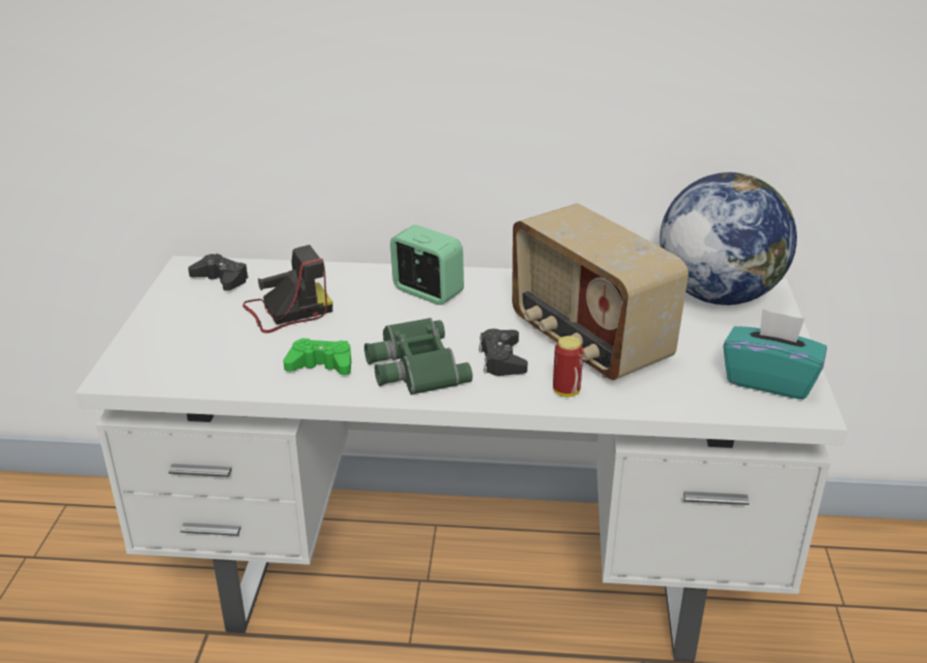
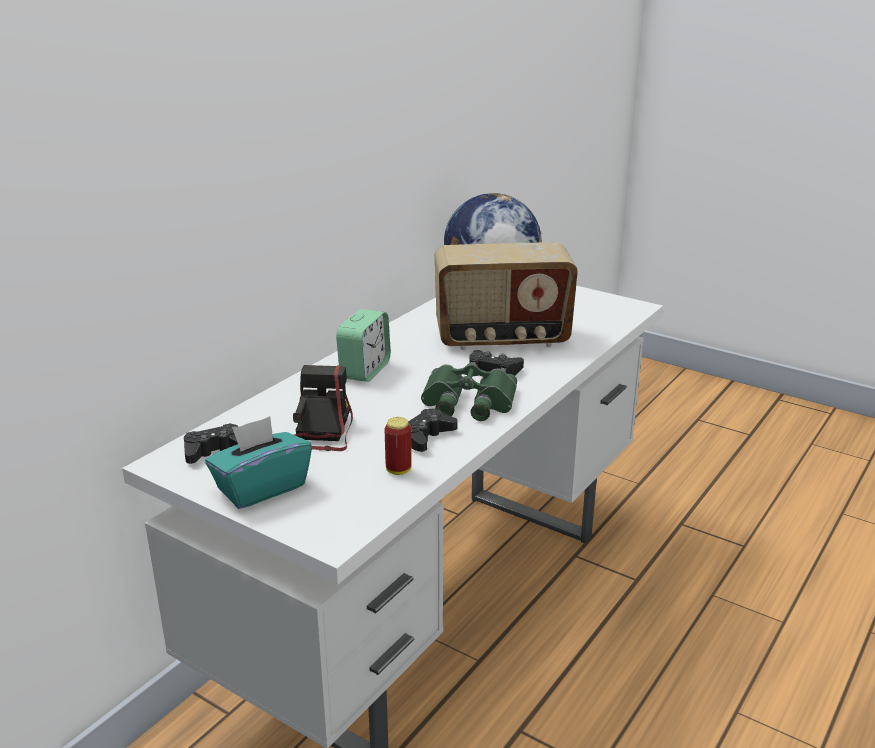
camera: 60 degrees left, 5 degrees down
green game controller [283,338,351,375] -> black game controller [408,409,457,452]
alarm clock [390,225,464,305] -> alarm clock turned 135 degrees clockwise [336,309,391,382]
can [553,336,584,397] -> can moved to [385,417,412,475]
turquoise tissue box [723,309,827,400] -> turquoise tissue box moved to [205,416,312,509]

